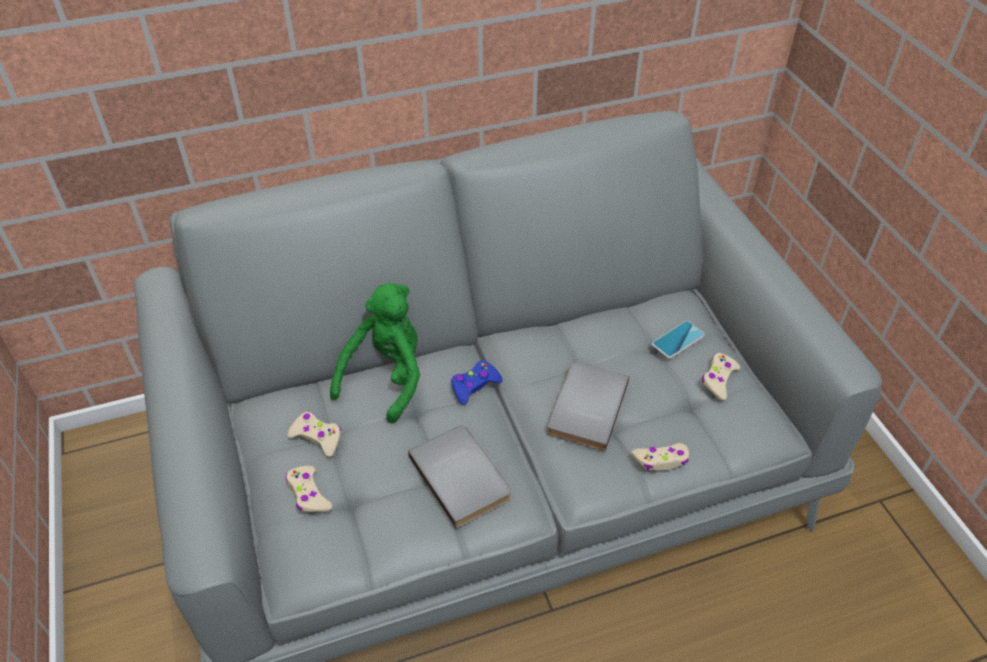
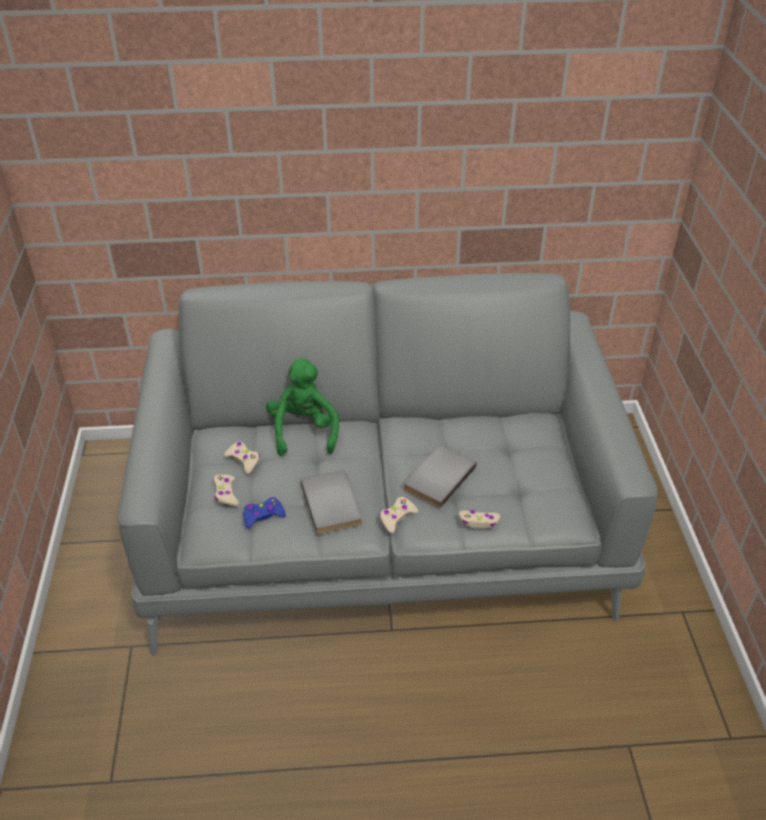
camera: 15 degrees right, 5 degrees down
green plush toy [330,283,420,424] -> green plush toy turned 45 degrees counterclockwise [266,358,339,456]
blue game controller [451,360,503,405] -> blue game controller moved to [244,497,286,528]
phone [652,321,705,359] -> none
beige game controller [702,353,740,400] -> beige game controller moved to [379,497,418,533]

